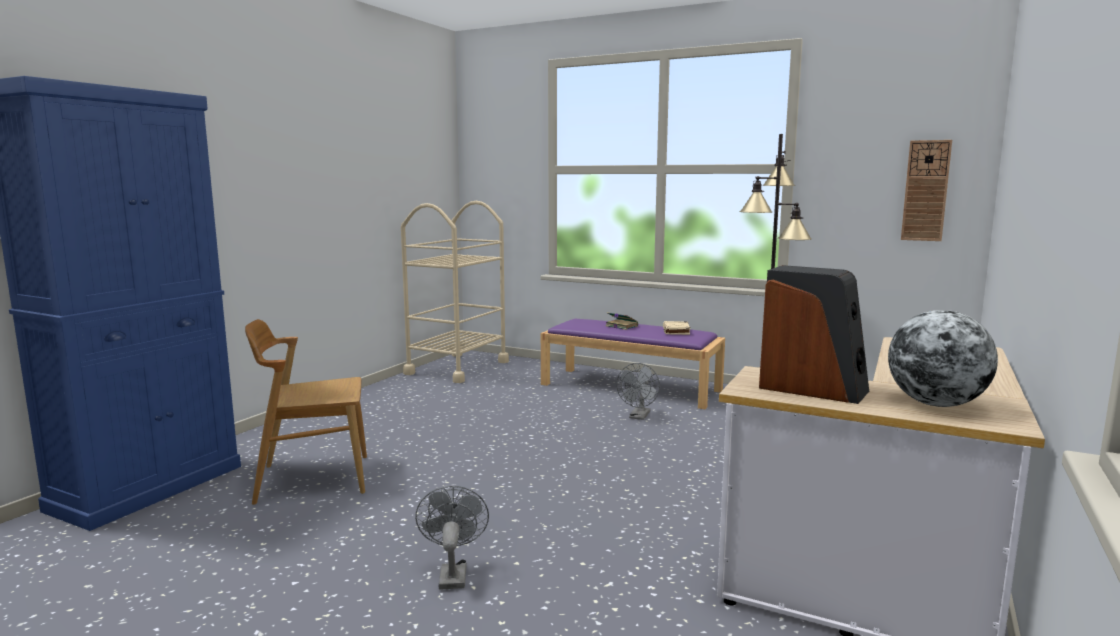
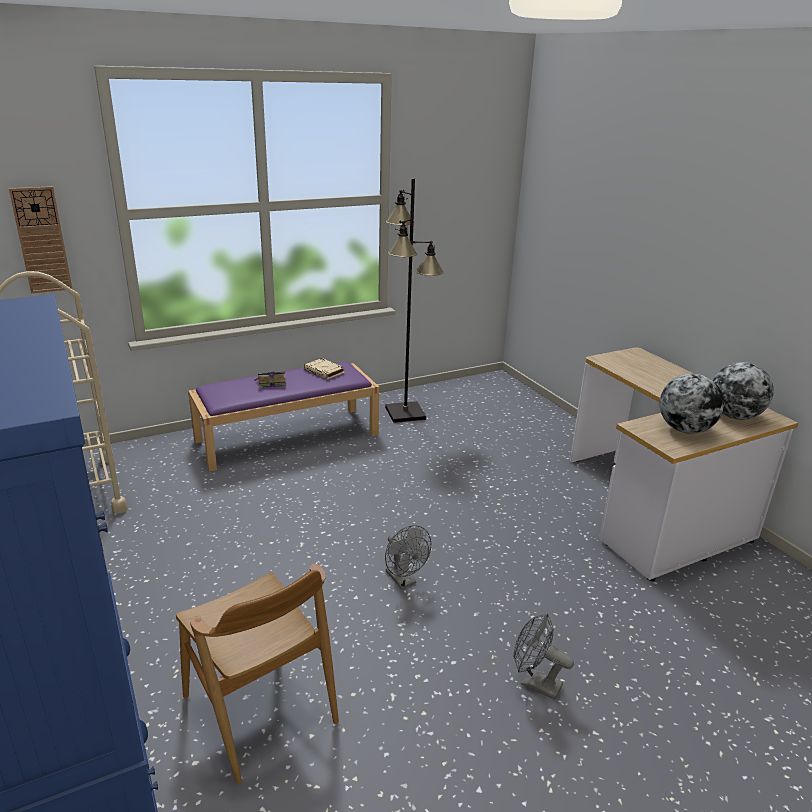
camera: 55 degrees left, 15 degrees up
brown chair [245,319,367,505] -> brown chair turned 60 degrees counterclockwise [176,564,339,784]
grey fan [616,363,660,420] -> grey fan moved to [385,525,431,589]
speaker [759,265,869,404] -> globe [660,374,724,434]
wall clock [901,140,952,241] -> wall clock moved to [9,186,72,293]

